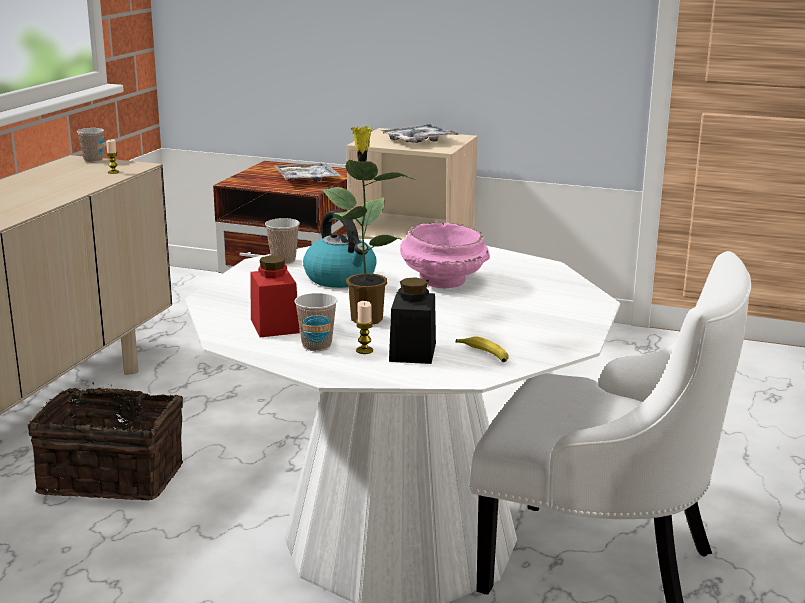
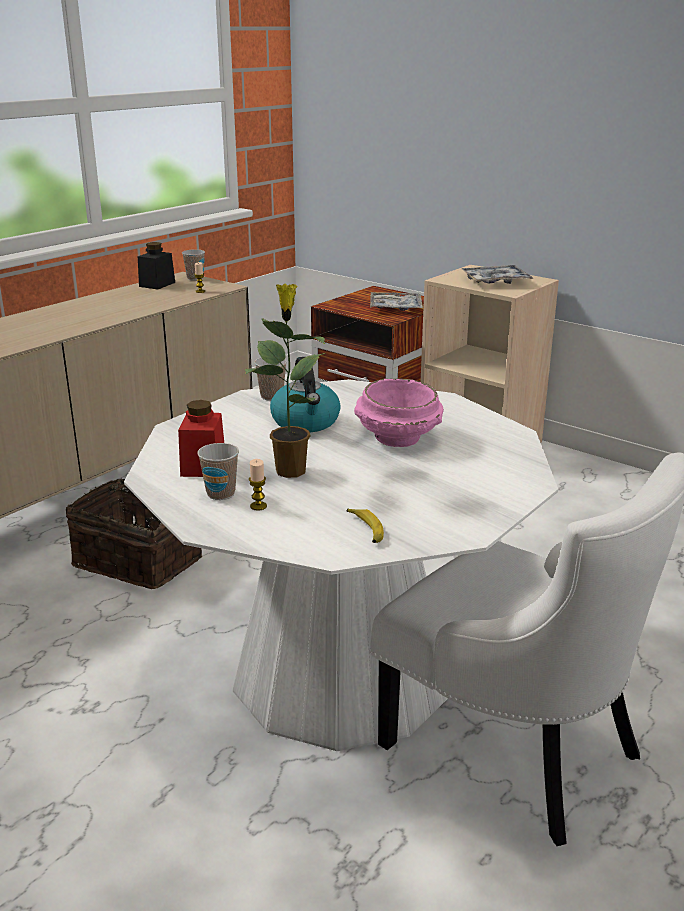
camera: 20 degrees right, 5 degrees up
black jar [389,277,436,364] -> black jar moved to [138,242,175,290]

